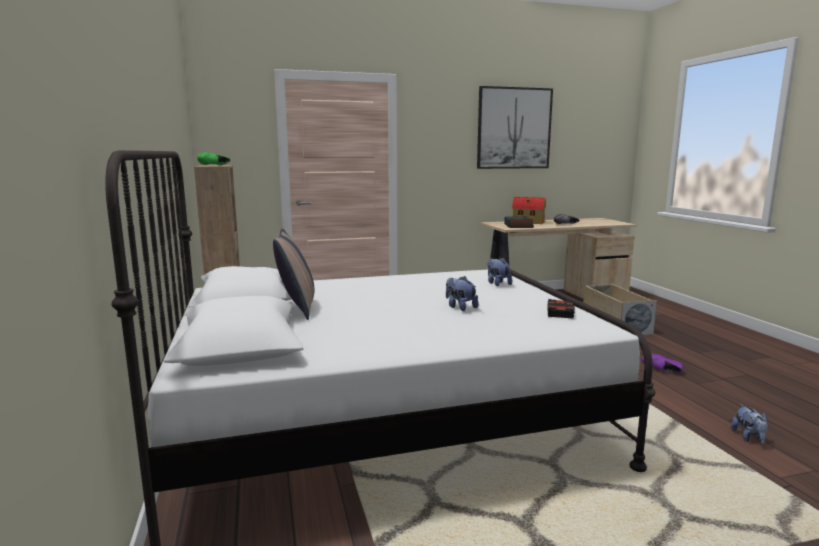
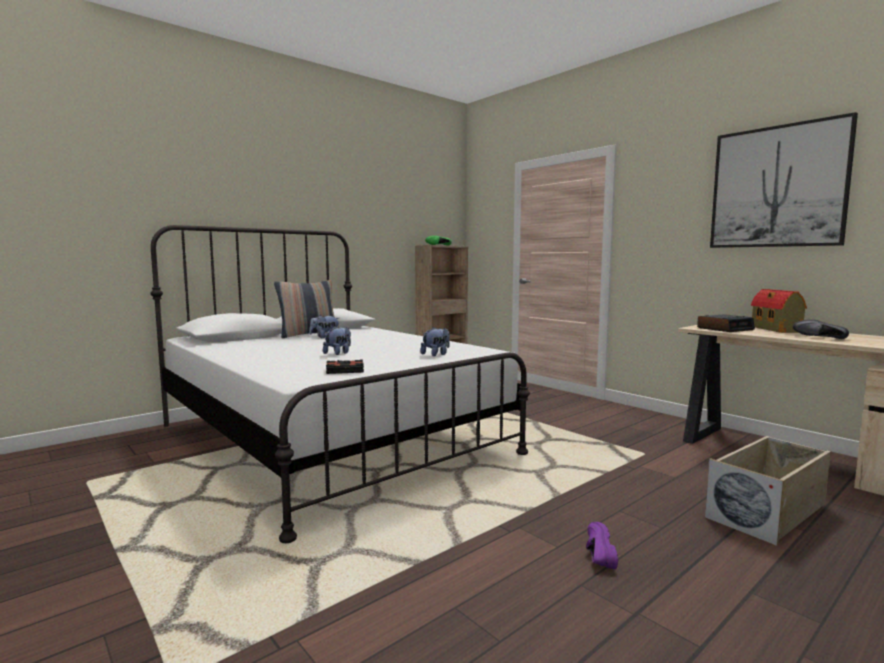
camera: 65 degrees right, 5 degrees down
plush toy [731,404,768,444] -> plush toy moved to [309,315,339,338]

